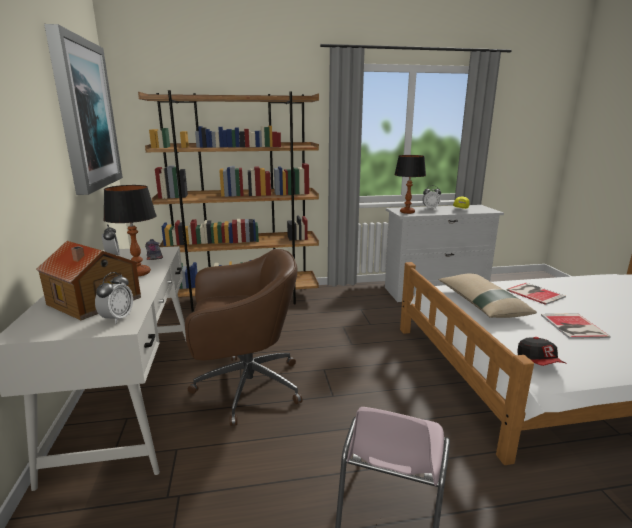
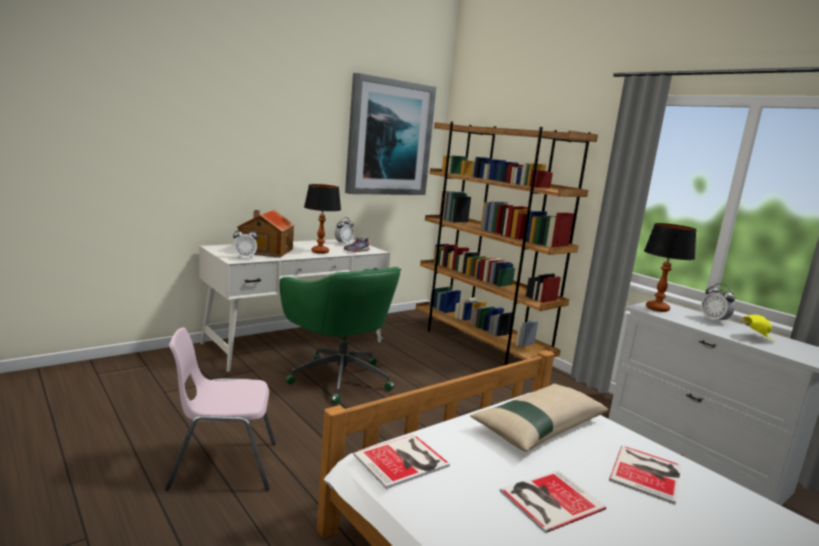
camera: 60 degrees right, 5 degrees down
brown office chair [185,249,302,426] -> green office chair [280,267,401,404]
cap [518,337,567,366] -> book [353,435,450,489]

